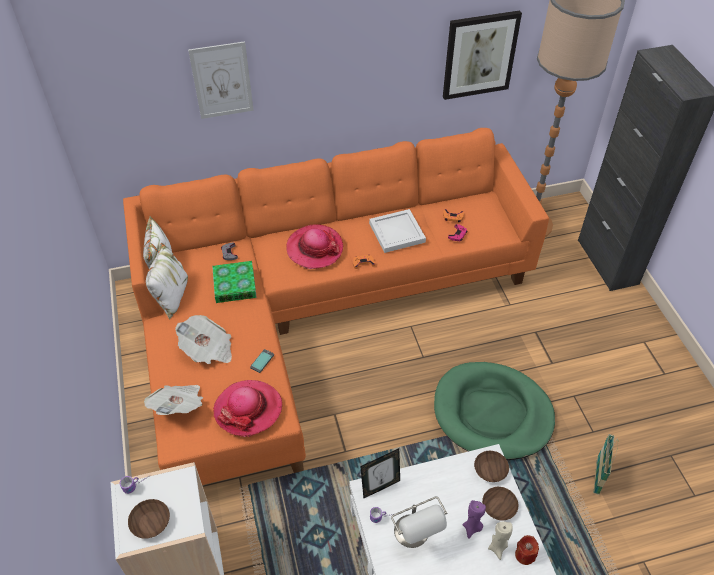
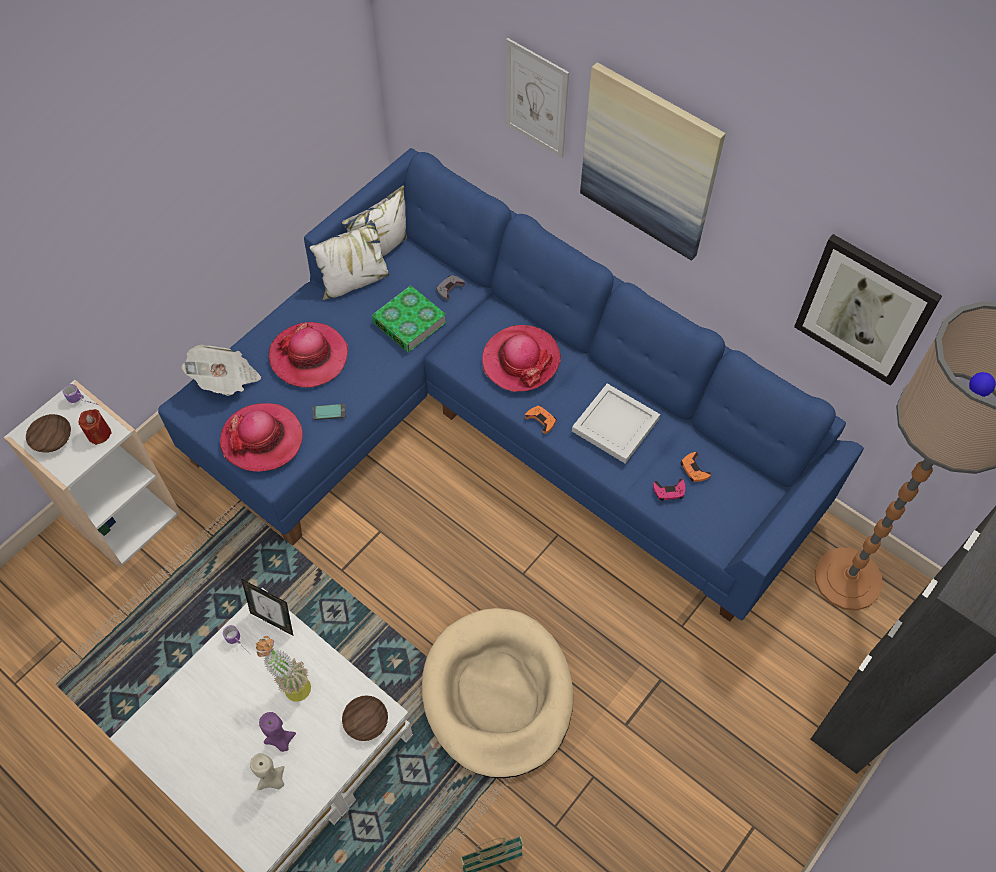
camera: 55 degrees right, 10 degrees up
orange sofa [123,128,549,485] -> blue sofa [158,148,864,622]
newspaper [175,315,232,364] -> hat [269,322,349,388]
white table lamp [391,496,447,548] -> none
green dog bed [434,362,555,460] -> beige dog bed [422,608,573,778]
brown bowl [482,487,519,520] -> none
red candle [515,535,539,565] -> red candle moved to [79,409,112,445]
none -> potted plant [256,636,311,702]
none -> picture [580,62,726,261]

